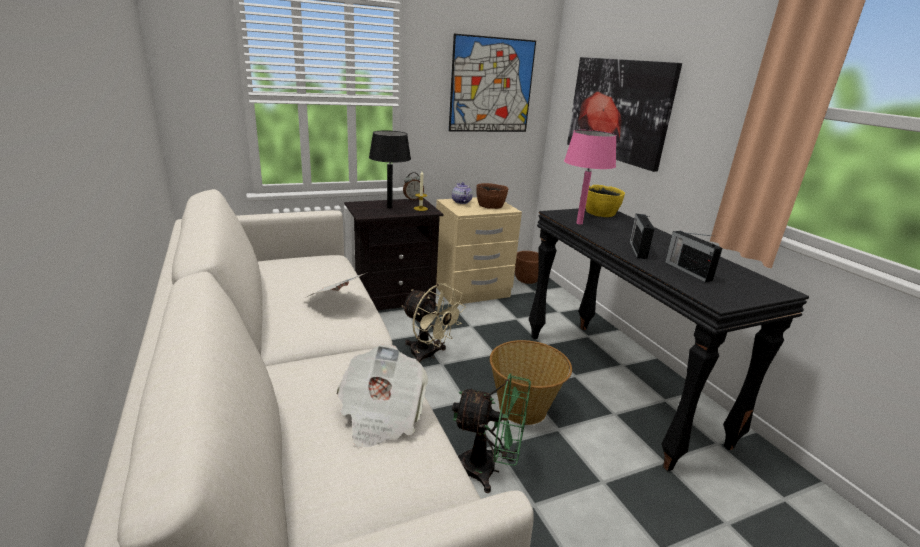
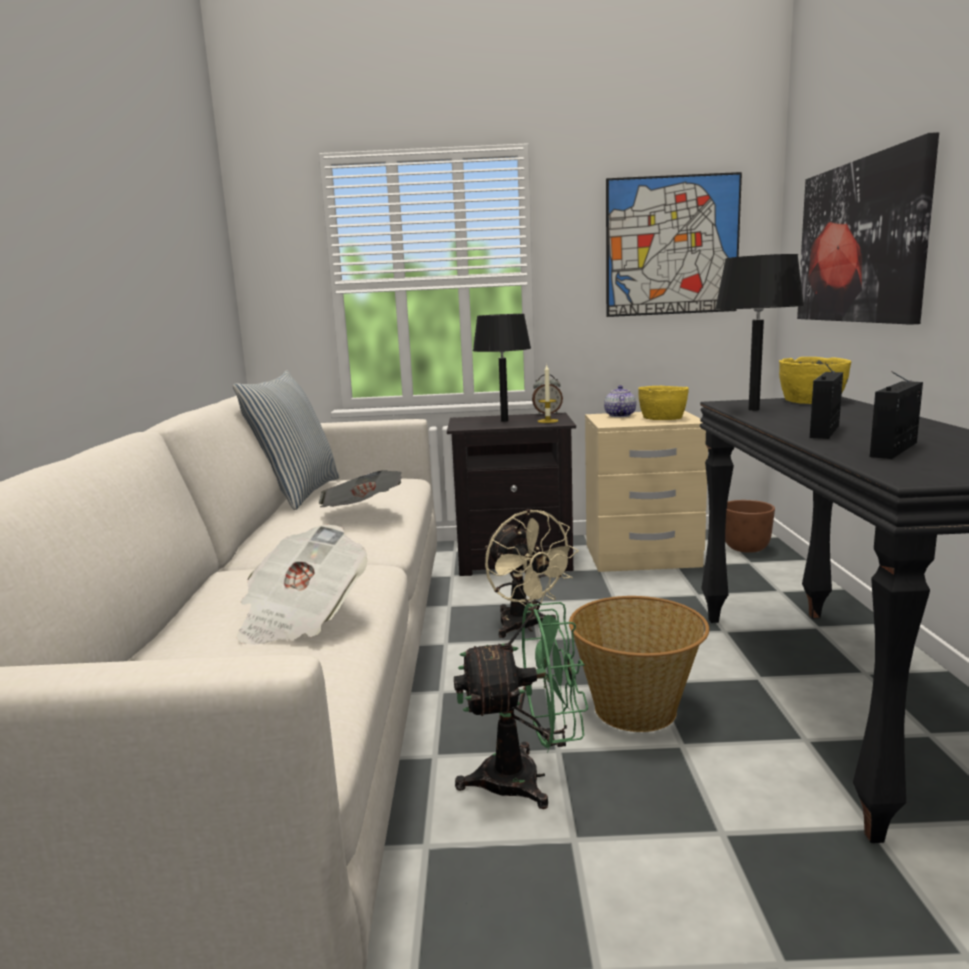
camera: 25 degrees right, 10 degrees down
green fan [452,374,531,493] -> green fan turned 45 degrees counterclockwise [454,602,588,809]
brown bowl [476,183,508,209] -> yellow bowl [638,386,689,420]
pink table lamp [564,130,617,224] -> black table lamp [715,254,804,411]
radio [665,231,722,282] -> radio turned 45 degrees clockwise [870,371,923,459]
none -> pillow [233,370,340,510]

